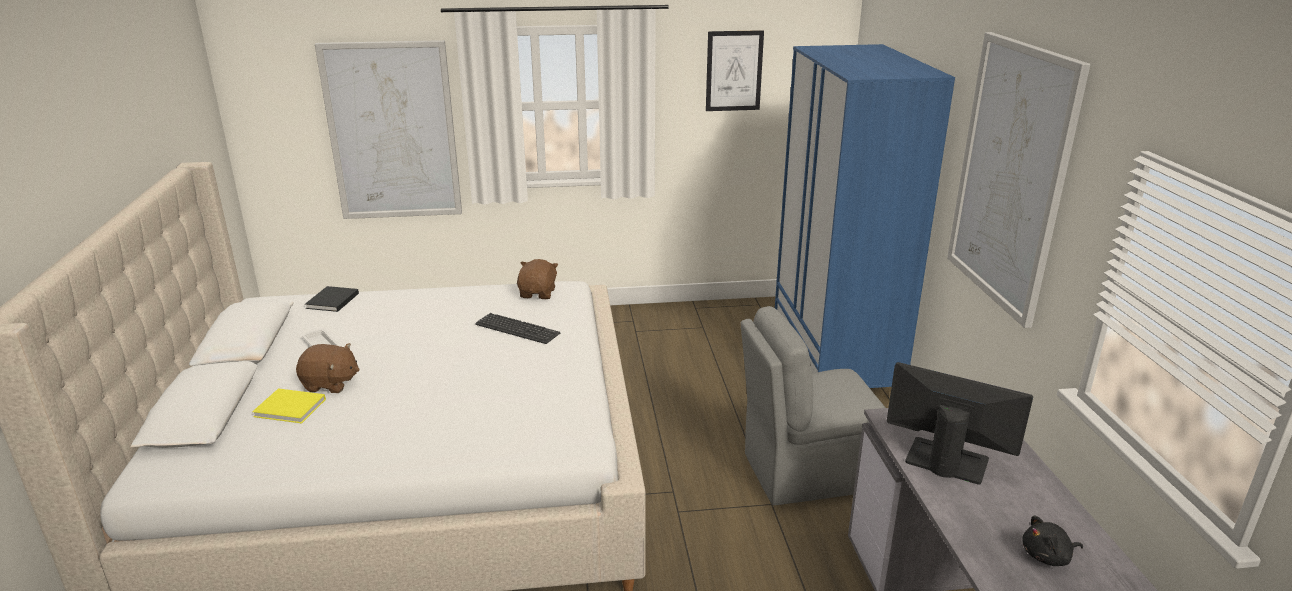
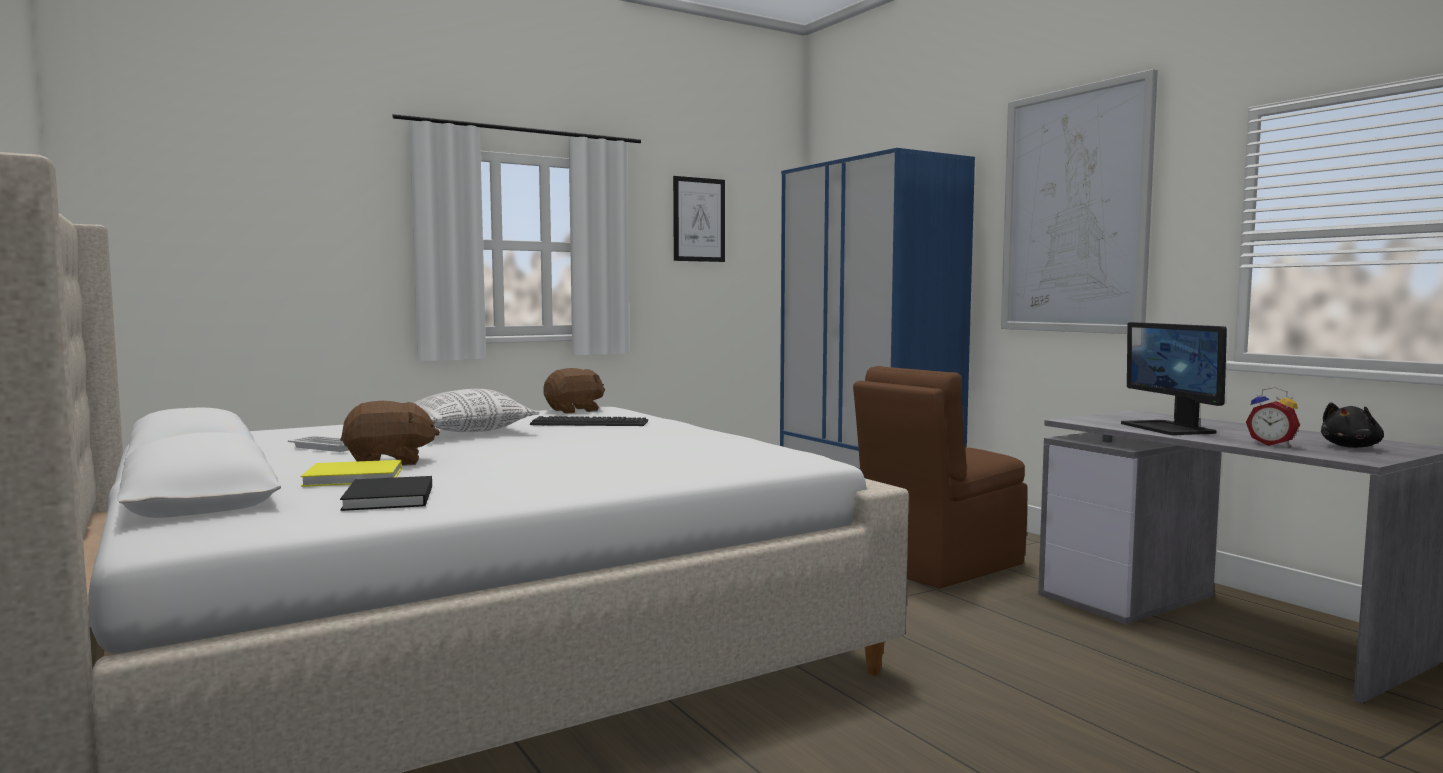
camera: 25 degrees left, 20 degrees down
black book [305,286,359,312] -> black book moved to [340,476,432,511]
picture [315,40,462,219] -> none
brown plush toy [517,259,558,299] -> brown plush toy turned 75 degrees clockwise [543,368,605,414]
grey chair [741,306,886,506] -> brown chair [853,366,1027,589]
monitor [887,362,1033,485] -> monitor turned 105 degrees counterclockwise [1121,322,1227,435]
none -> pillow [414,389,540,432]
none -> alarm clock [1246,387,1300,447]

